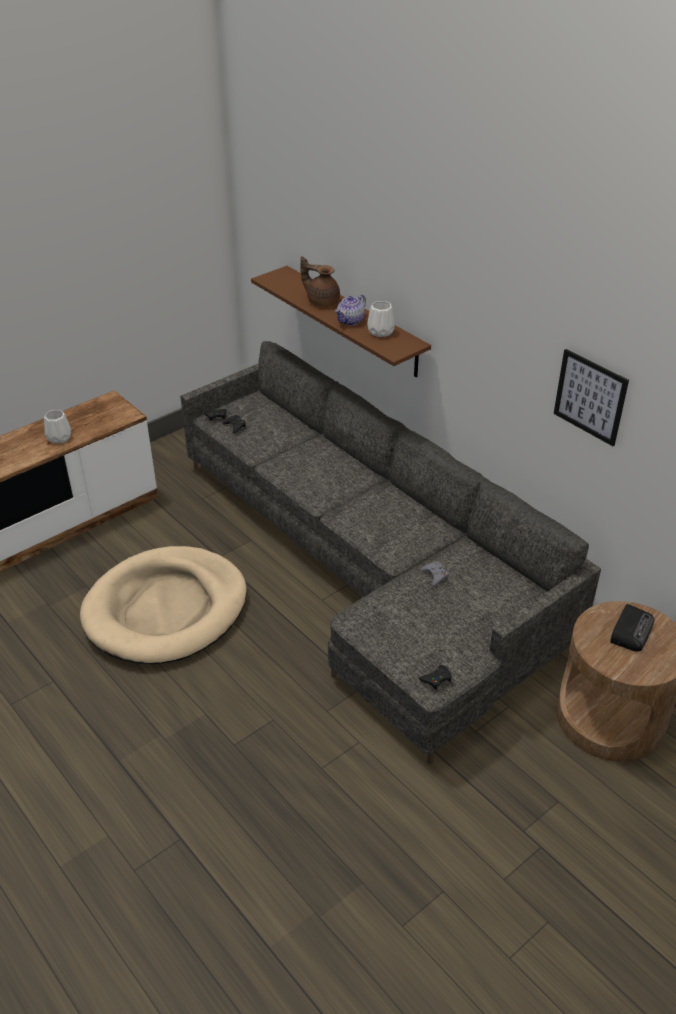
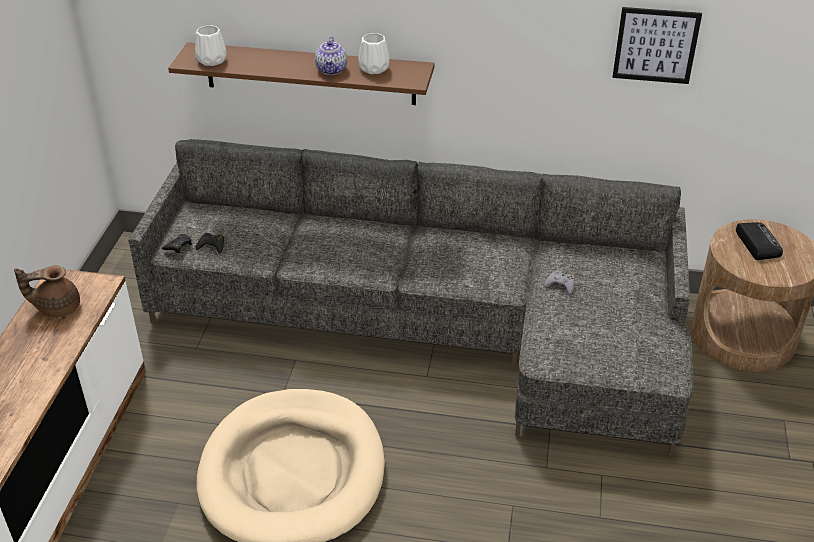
camera: 40 degrees left, 0 degrees up
white vase [44,410,71,443] -> white vase moved to [195,25,227,66]
brown teapot [301,256,340,306] -> brown teapot moved to [14,265,80,318]
black game controller [419,665,452,690] -> none

